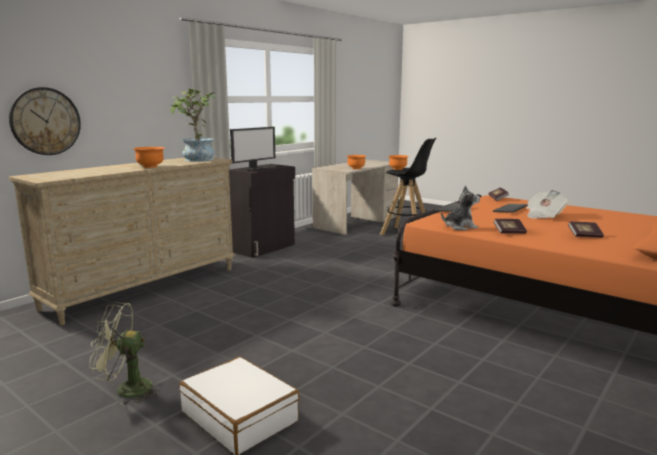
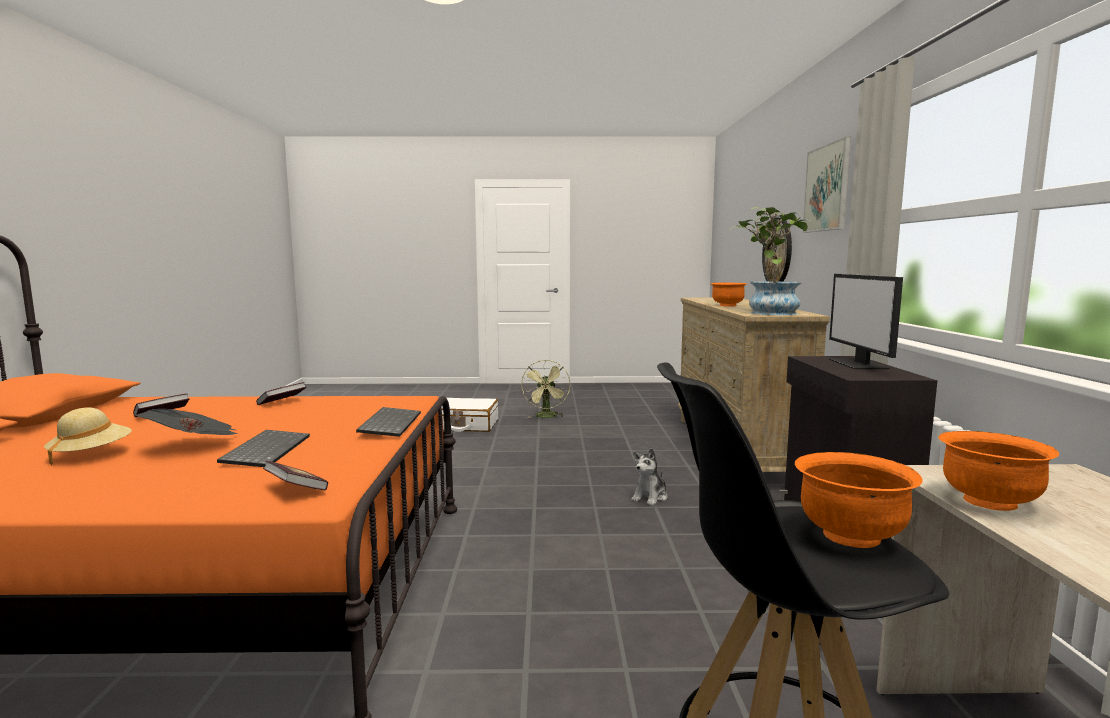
camera: 140 degrees right, 5 degrees down
green fan [89,302,160,406] -> green fan turned 135 degrees clockwise [521,360,570,418]
plush toy [441,185,480,230] -> plush toy moved to [631,448,668,506]
none -> beige hat [44,408,132,466]
none -> picture [802,137,851,233]

